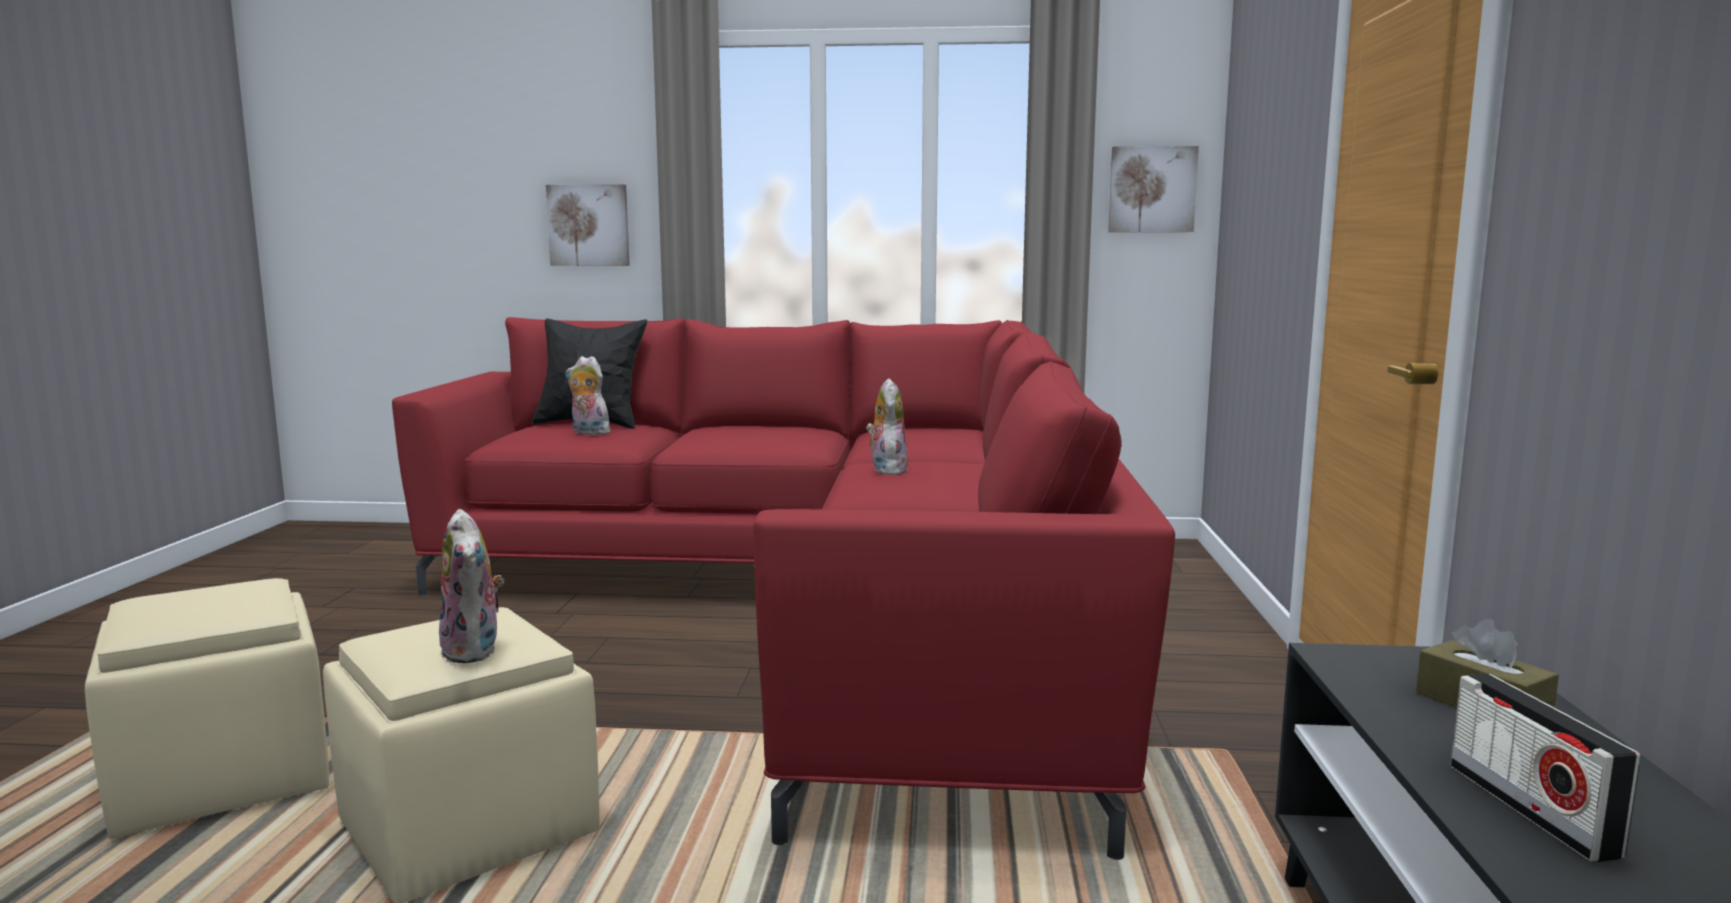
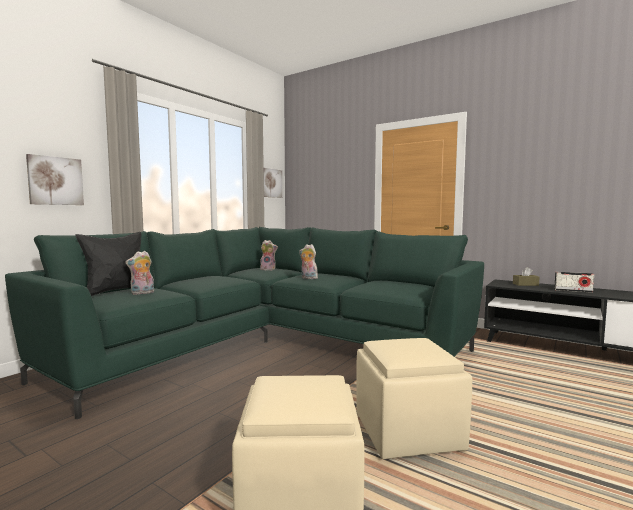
camera: 60 degrees left, 5 degrees down
red sofa [392,317,1175,860] -> green sofa [5,227,484,419]
plush toy [439,509,505,663] -> plush toy moved to [260,240,278,270]

